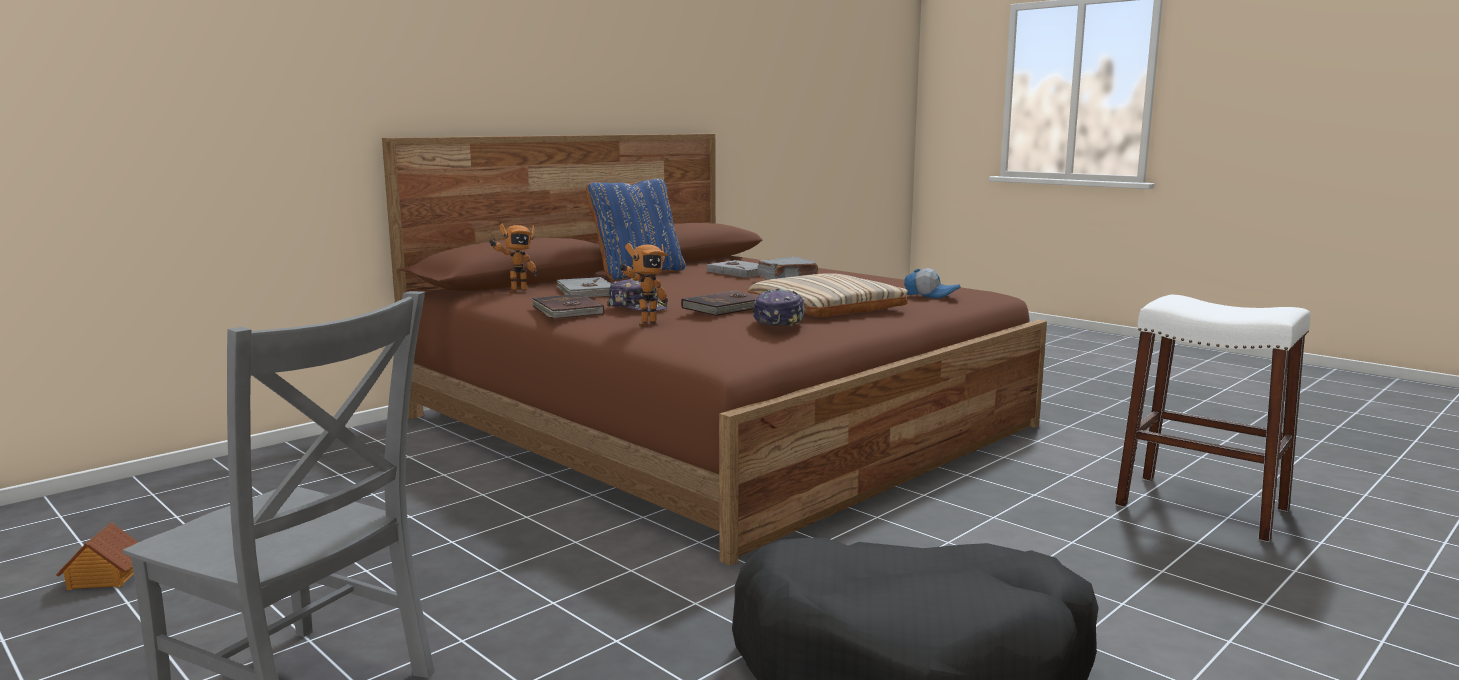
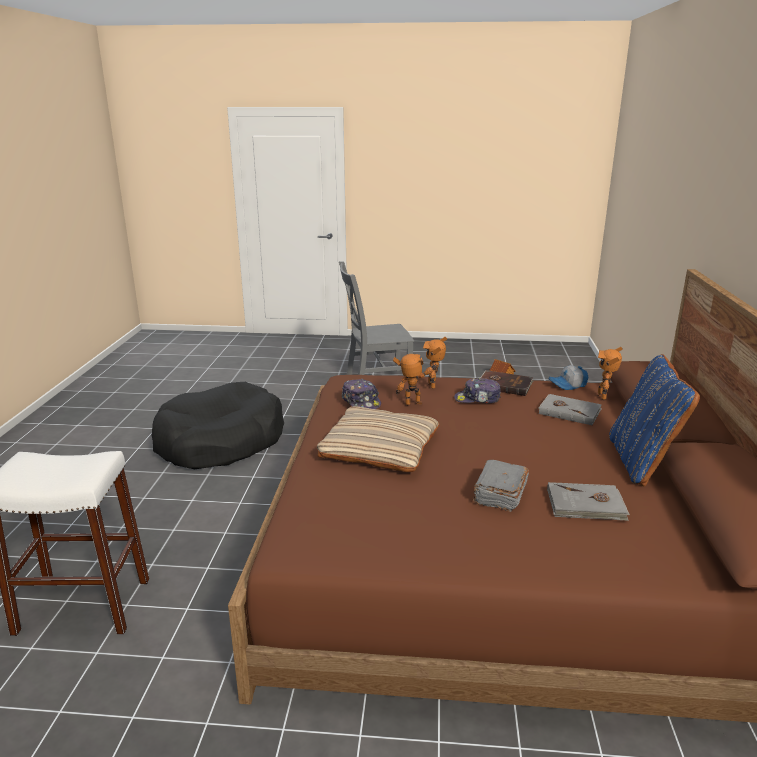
camera: 140 degrees right, 10 degrees up
brown book [681,290,759,316] -> toy robot [393,354,438,405]
cap [904,268,961,298] -> cap moved to [549,365,589,390]

